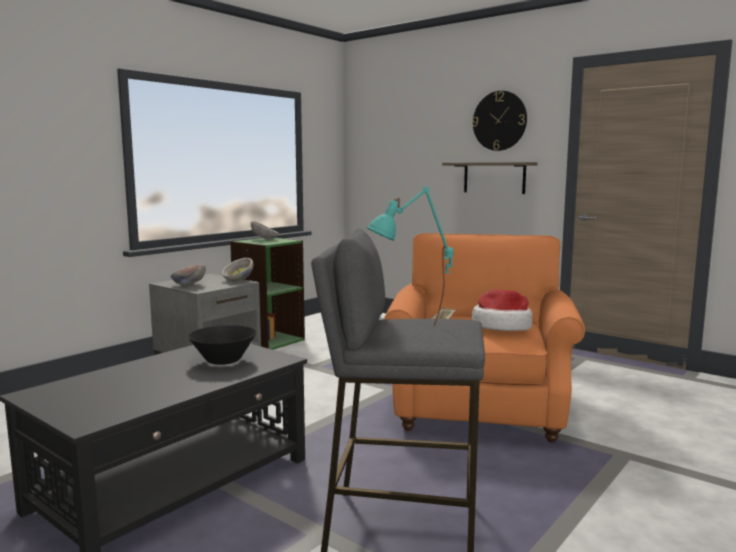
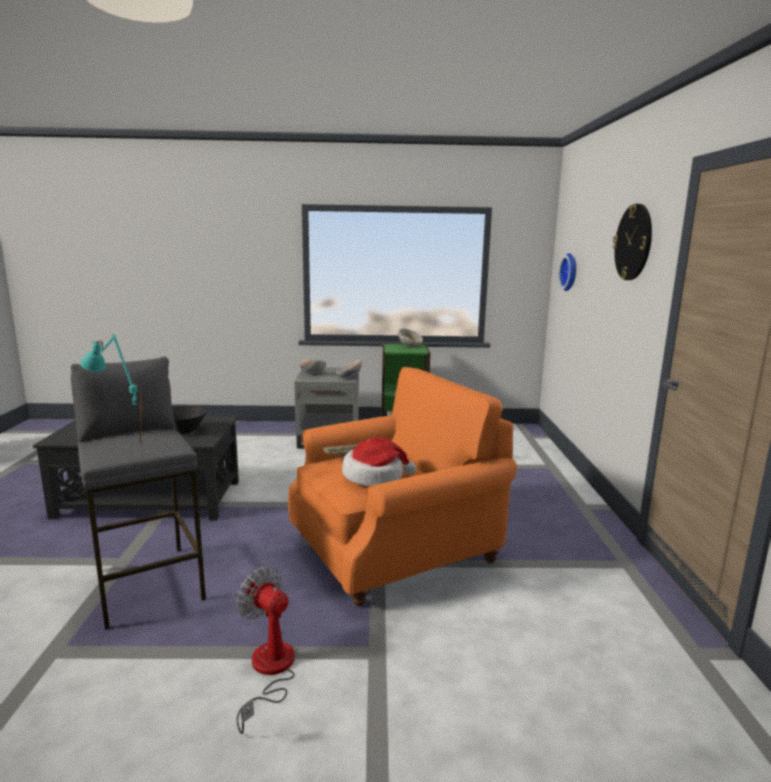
camera: 50 degrees right, 5 degrees up
shelf [442,162,537,194] -> none
none -> fan [236,566,295,734]
none -> wall clock [559,253,576,291]

